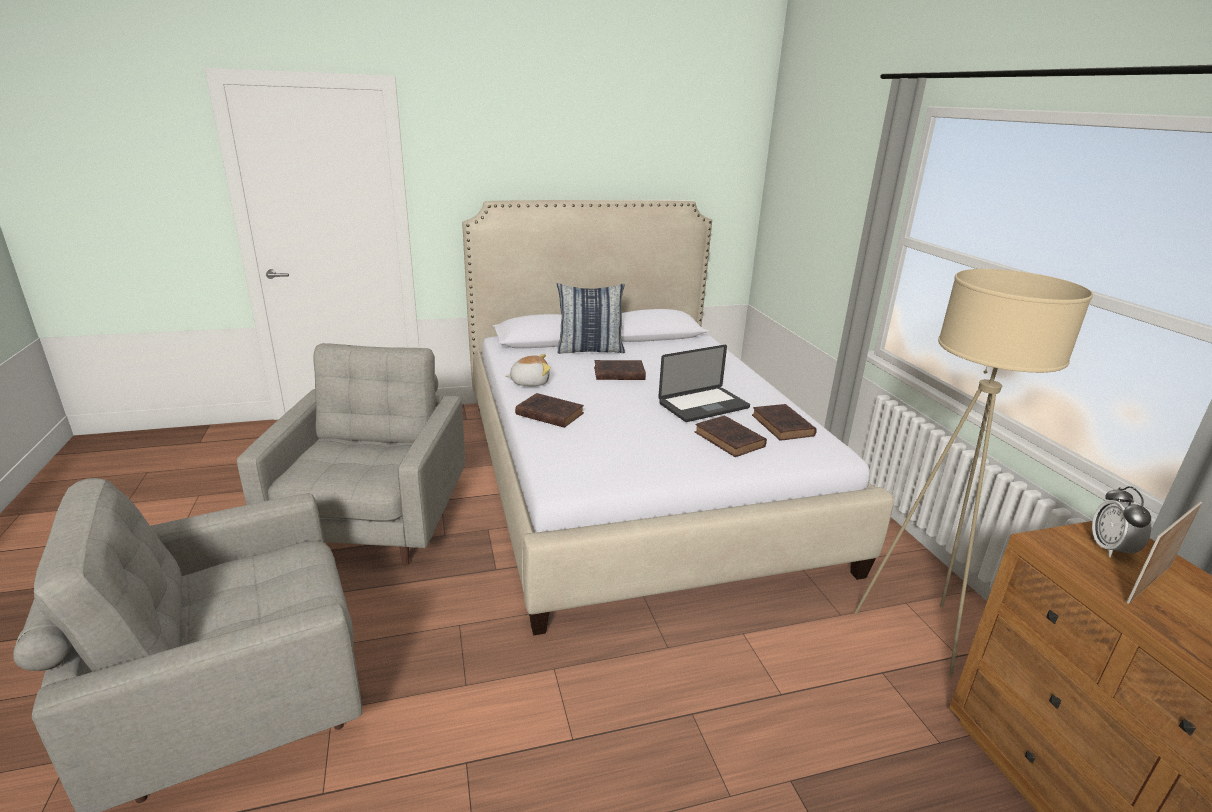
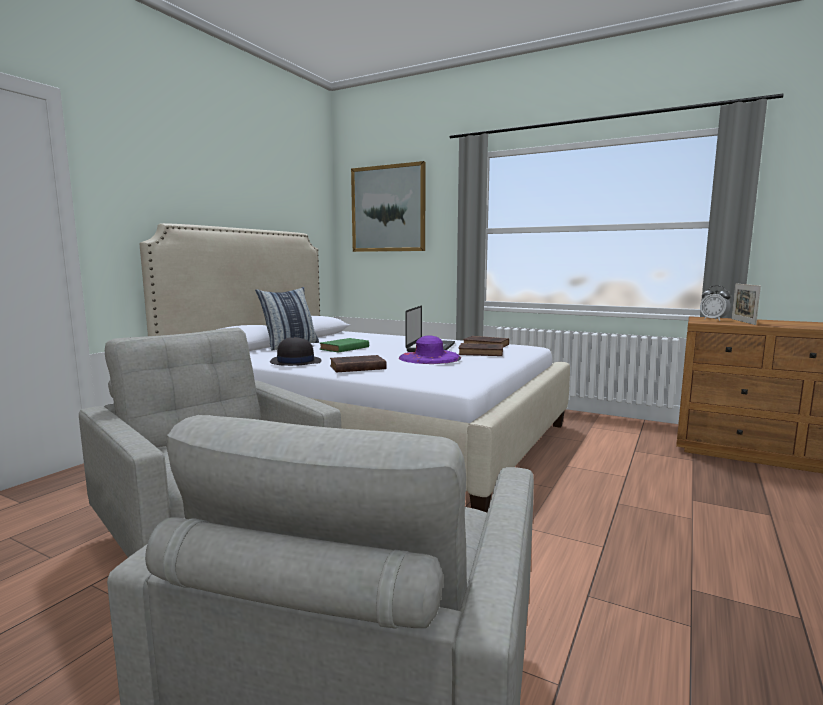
camera: 45 degrees left, 15 degrees down
plush toy [505,354,551,386] -> black hat [270,337,321,366]
brown book [594,360,646,380] -> green book [320,338,369,353]
beige floor lamp [855,269,1093,677] -> none
none -> picture [351,161,426,252]
none -> purple hat [399,335,461,364]

